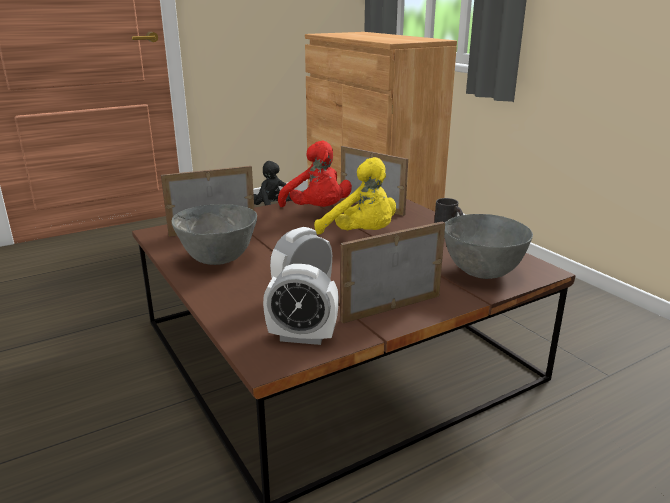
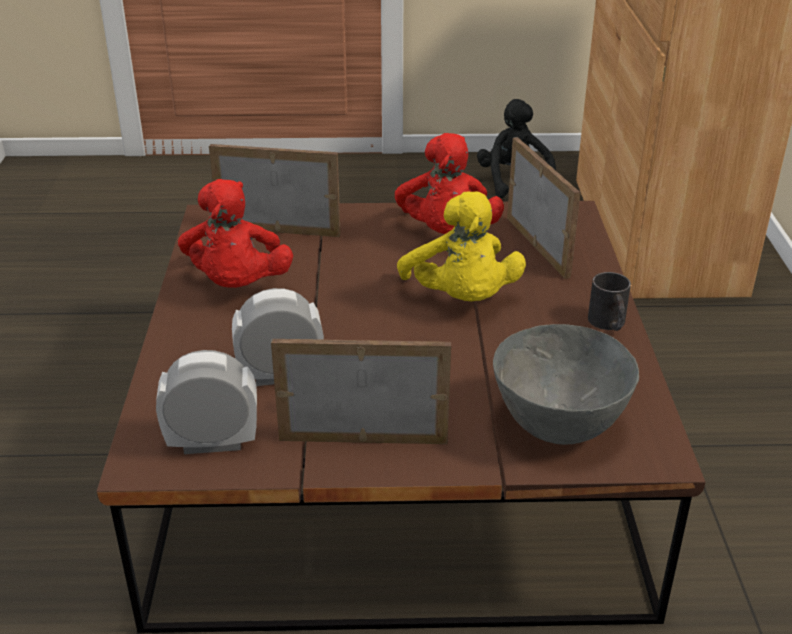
camera: 30 degrees right, 10 degrees up
grey bowl [171,204,257,265] -> red plush toy [178,179,293,288]
alarm clock [263,264,339,345] -> alarm clock turned 135 degrees clockwise [156,350,257,454]

